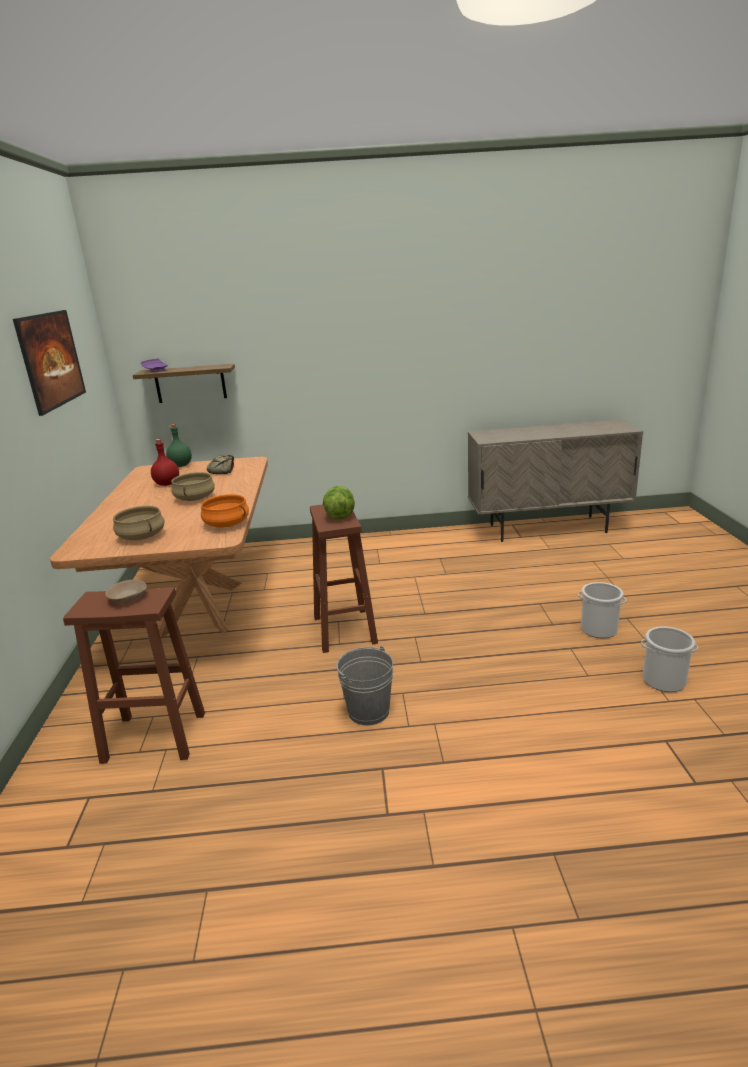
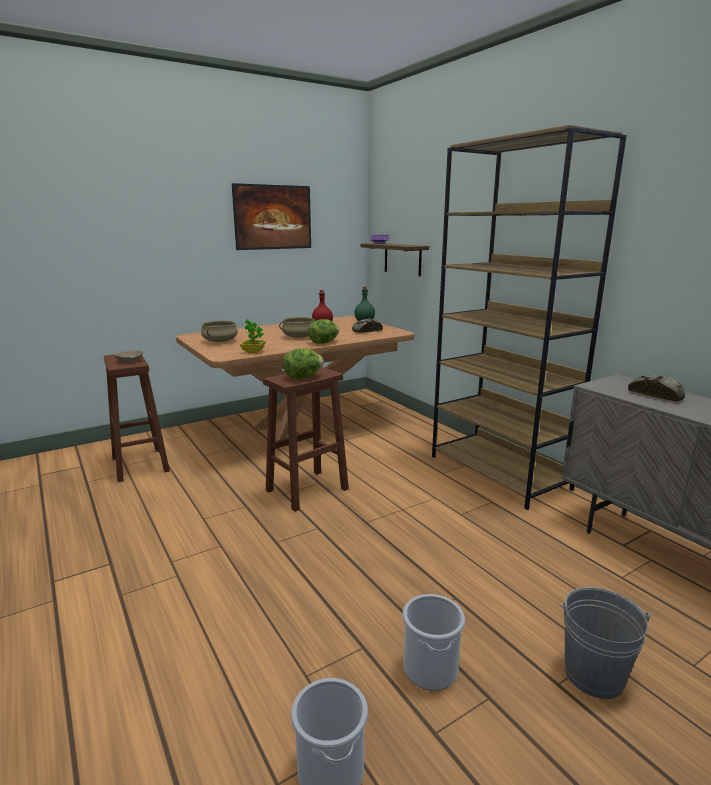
camera: 60 degrees right, 5 degrees down
orange cooking pot [201,494,249,527] -> potted plant [240,319,266,354]
grey bucket [336,646,393,725] -> grey bucket moved to [559,587,651,699]
none -> lettuce [308,319,339,344]
none -> brown bookcase [432,125,627,510]
none -> bread [628,375,685,401]

